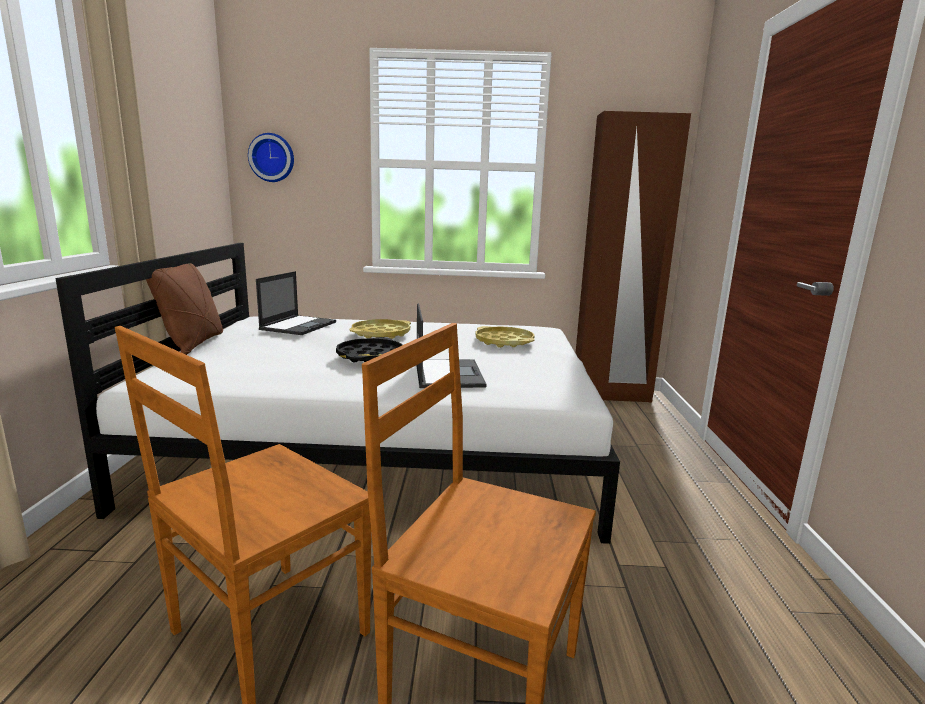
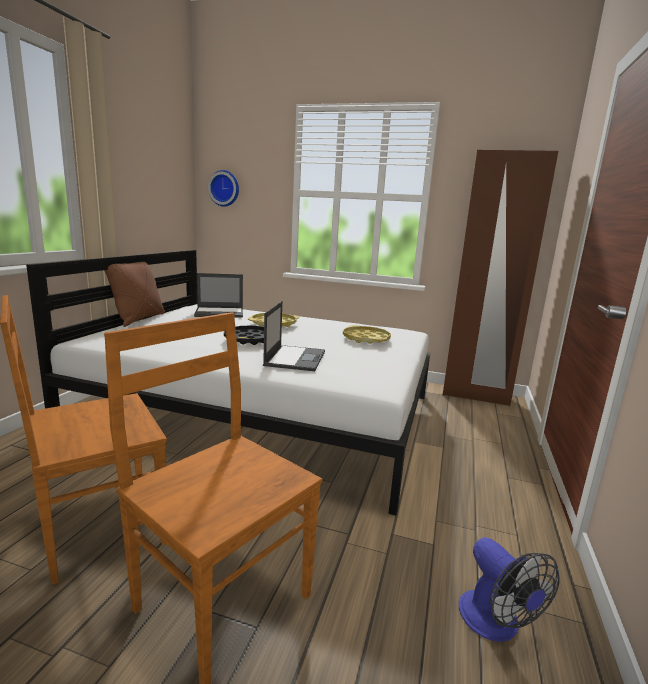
camera: 15 degrees right, 0 degrees up
laptop [256,271,336,335] -> laptop turned 45 degrees clockwise [194,273,243,318]
none -> fan [459,537,560,642]

